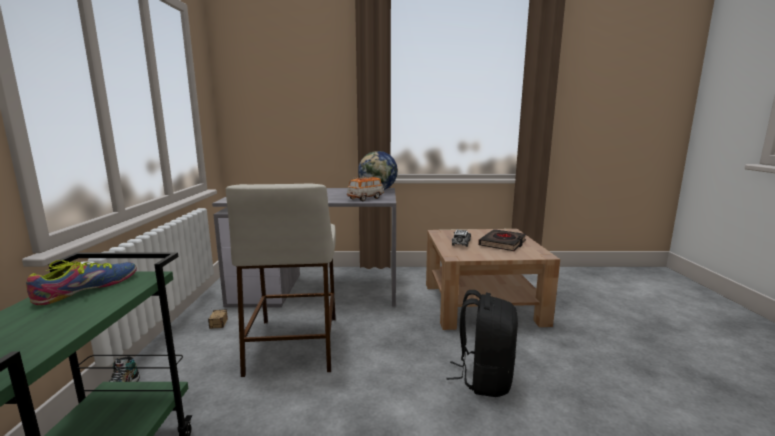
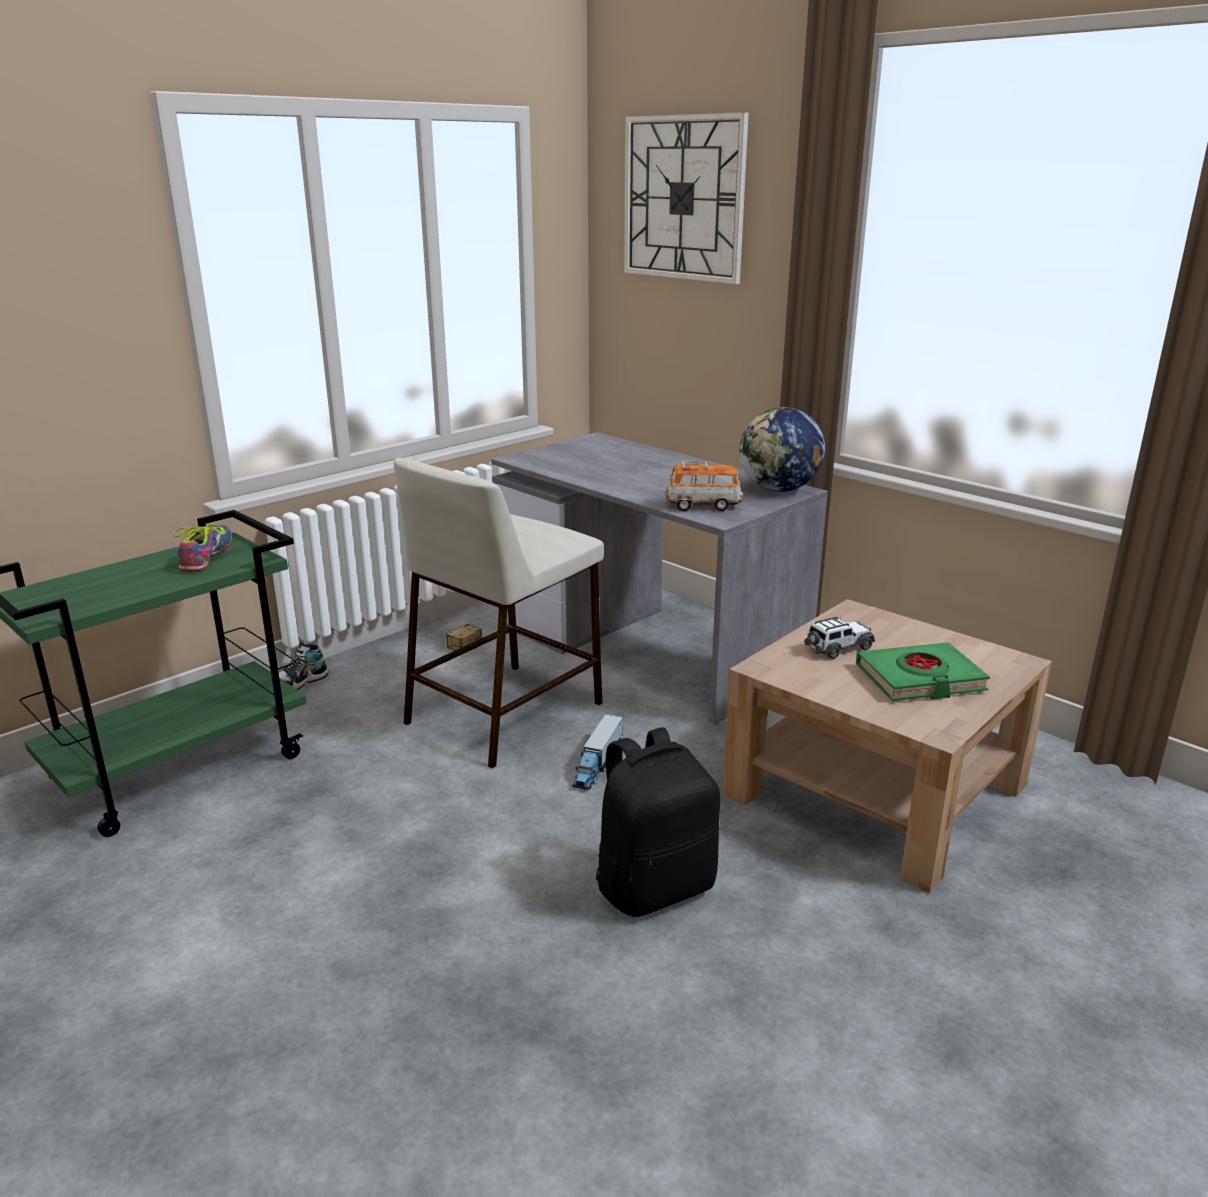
camera: 45 degrees right, 10 degrees up
shoe [26,260,137,305] -> shoe turned 75 degrees counterclockwise [173,524,232,572]
black book [478,229,526,251] -> green book [856,642,990,701]
none -> toy truck [572,714,623,790]
none -> wall clock [624,112,749,284]

